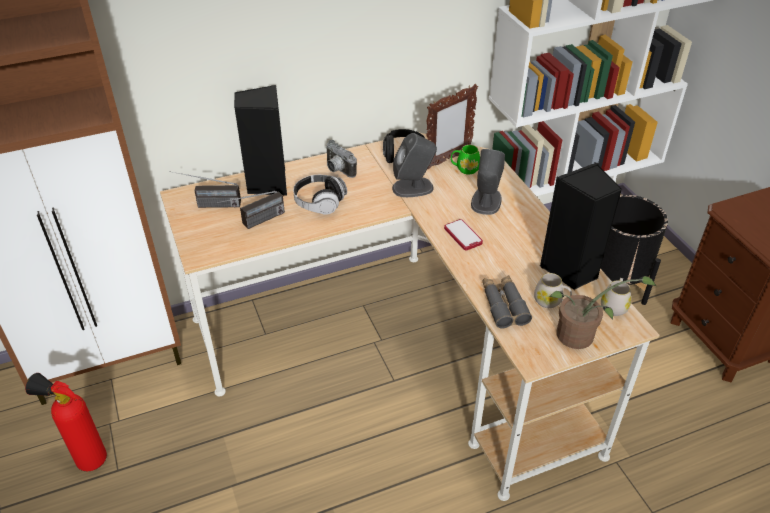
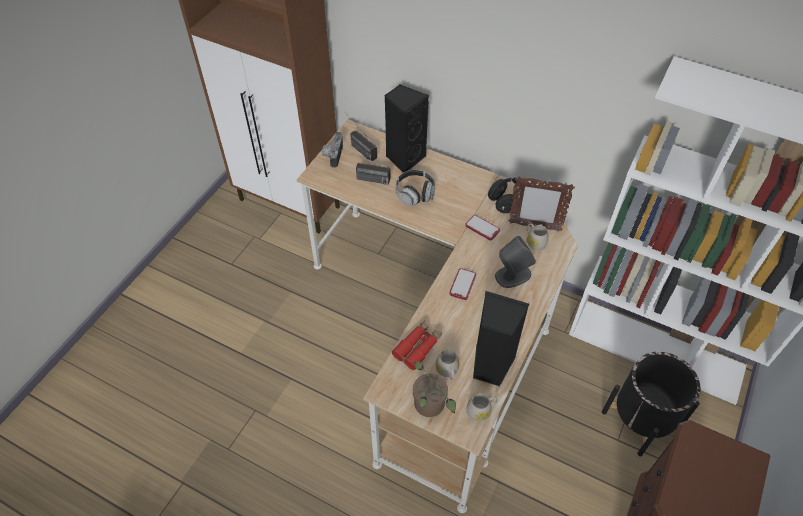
camera: 50 degrees right, 10 degrees up
fire extinguisher [25,373,107,471] -> none
camera [326,140,357,178] -> camera moved to [322,132,343,168]
grey speaker [392,133,437,197] -> phone [465,215,500,241]
green mug [451,145,480,175] -> white mug [527,223,549,250]
grey binoculars [482,275,532,329] -> red binoculars [392,320,442,370]

